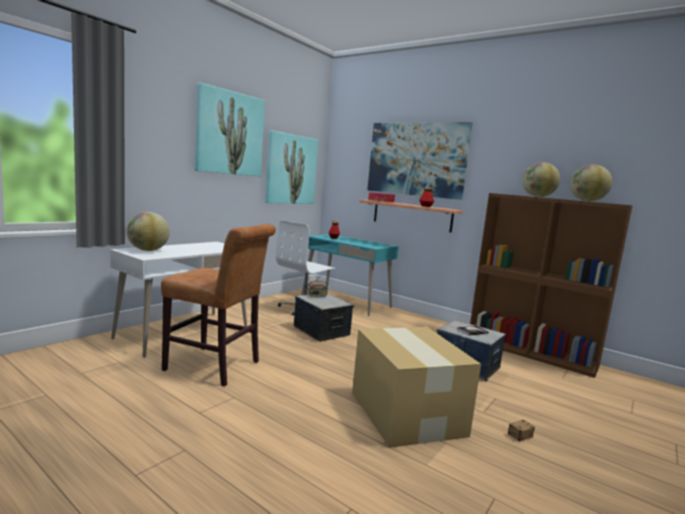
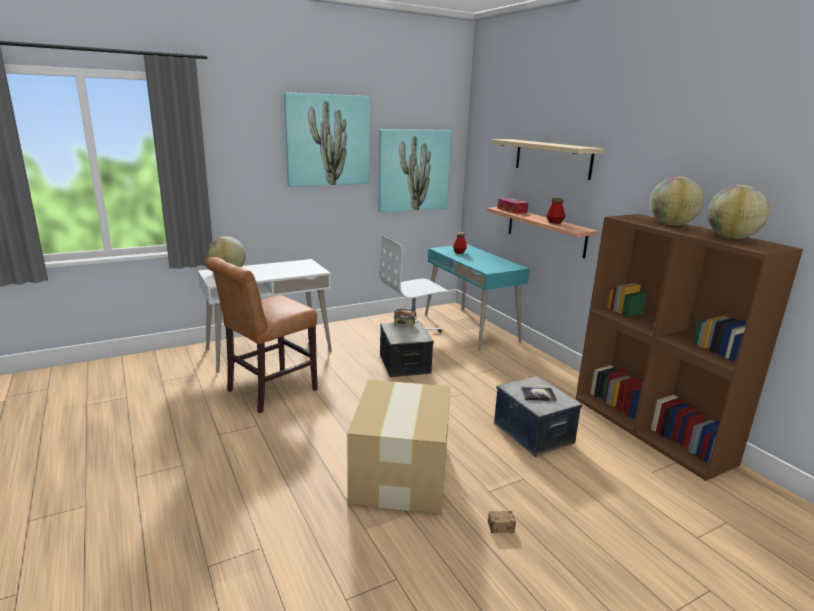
camera: 25 degrees right, 10 degrees up
brown chair [161,224,276,386] -> brown chair turned 90 degrees clockwise [205,257,318,413]
picture [367,122,472,200] -> beige shelf [490,139,604,180]

